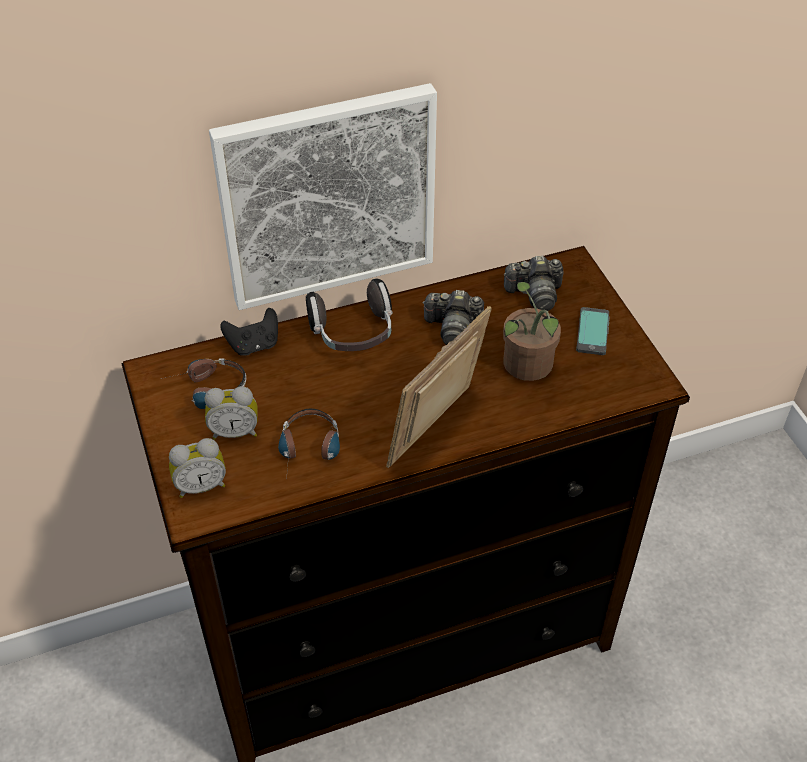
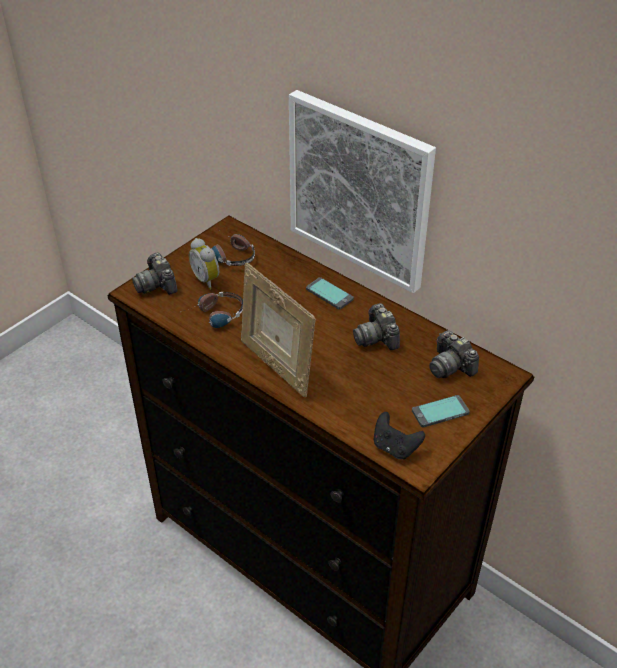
camera: 60 degrees right, 5 degrees down
alarm clock [169,438,226,498] -> camera [132,252,178,295]
black game controller [220,308,278,356] -> black game controller moved to [374,412,425,459]
headphones [306,278,393,351] -> phone [306,277,354,310]
picture frame [386,306,492,468] -> picture frame turned 135 degrees counterclockwise [241,263,316,397]
potted plant [503,282,561,381] -> none

